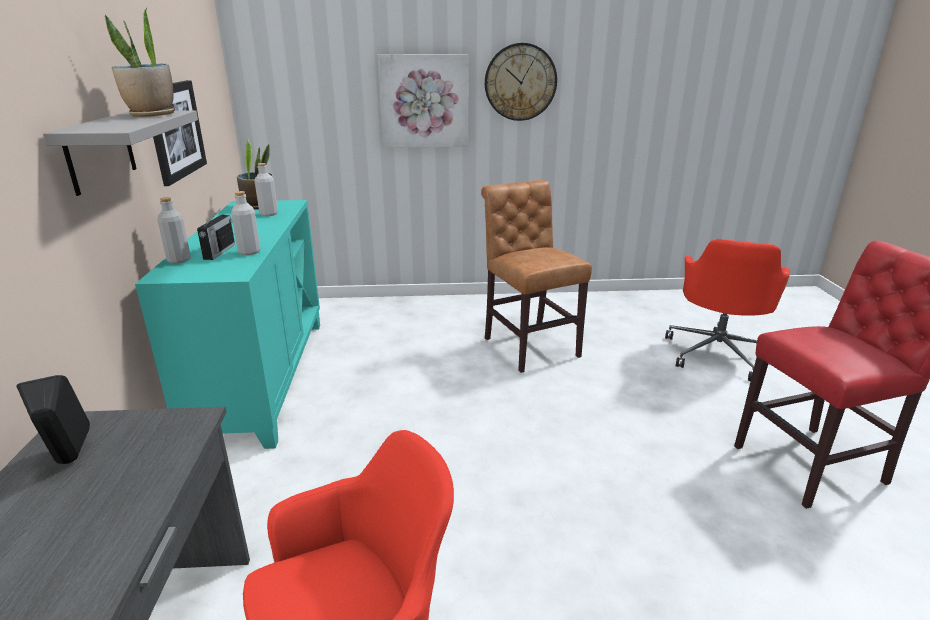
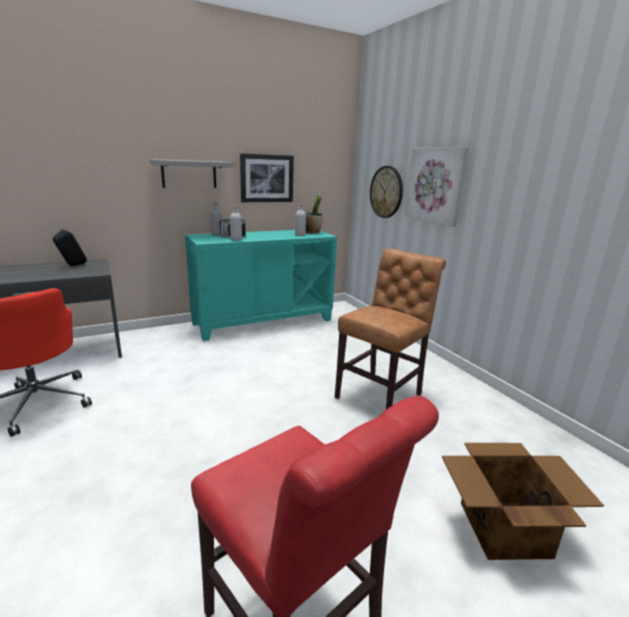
camera: 65 degrees right, 5 degrees down
potted plant [105,8,175,117] -> none
wall clock [485,43,557,121] -> wall clock moved to [370,166,403,218]
red office chair [665,239,790,381] -> cardboard box [442,443,604,560]

